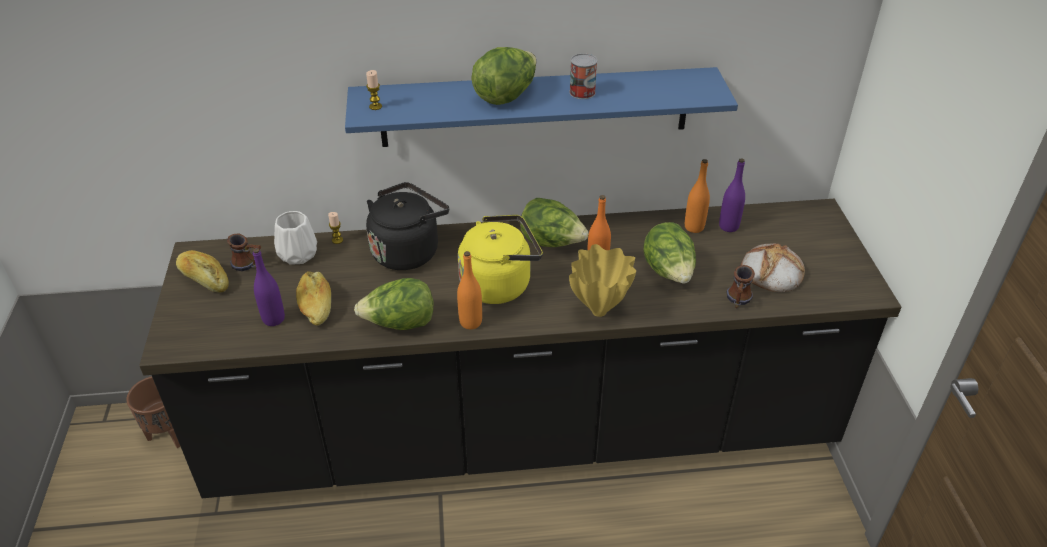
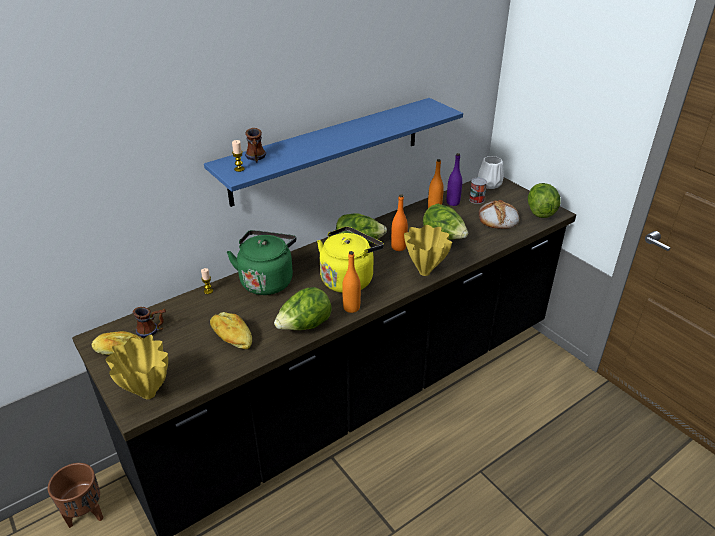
camera: 30 degrees left, 5 degrees down
purple bottle [253,248,285,326] -> none
white vase [274,211,317,265] -> white vase moved to [478,156,504,189]
black kettle [366,182,449,270] -> green kettle [227,230,296,295]
lettuce [471,47,536,105] -> lettuce moved to [528,183,561,218]
can [569,53,598,99] -> can moved to [469,178,487,204]
mug [727,265,755,308] -> mug moved to [245,128,266,162]
none -> yellow vase [106,335,168,399]

